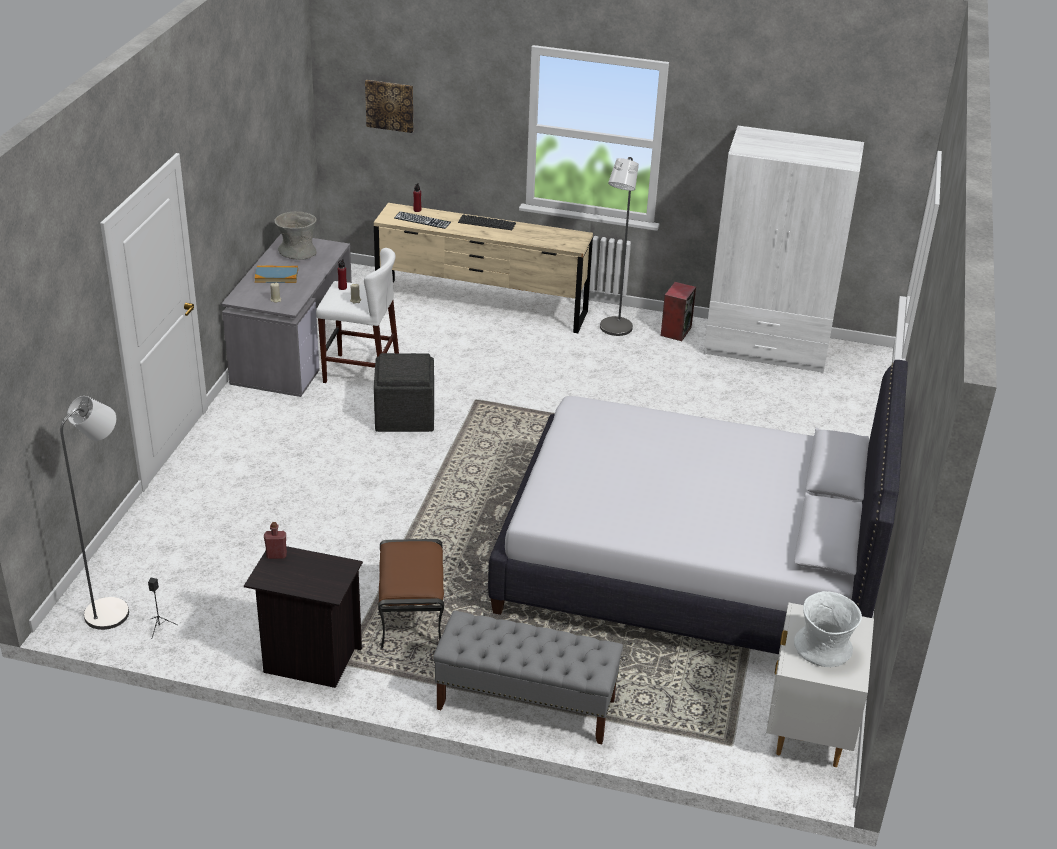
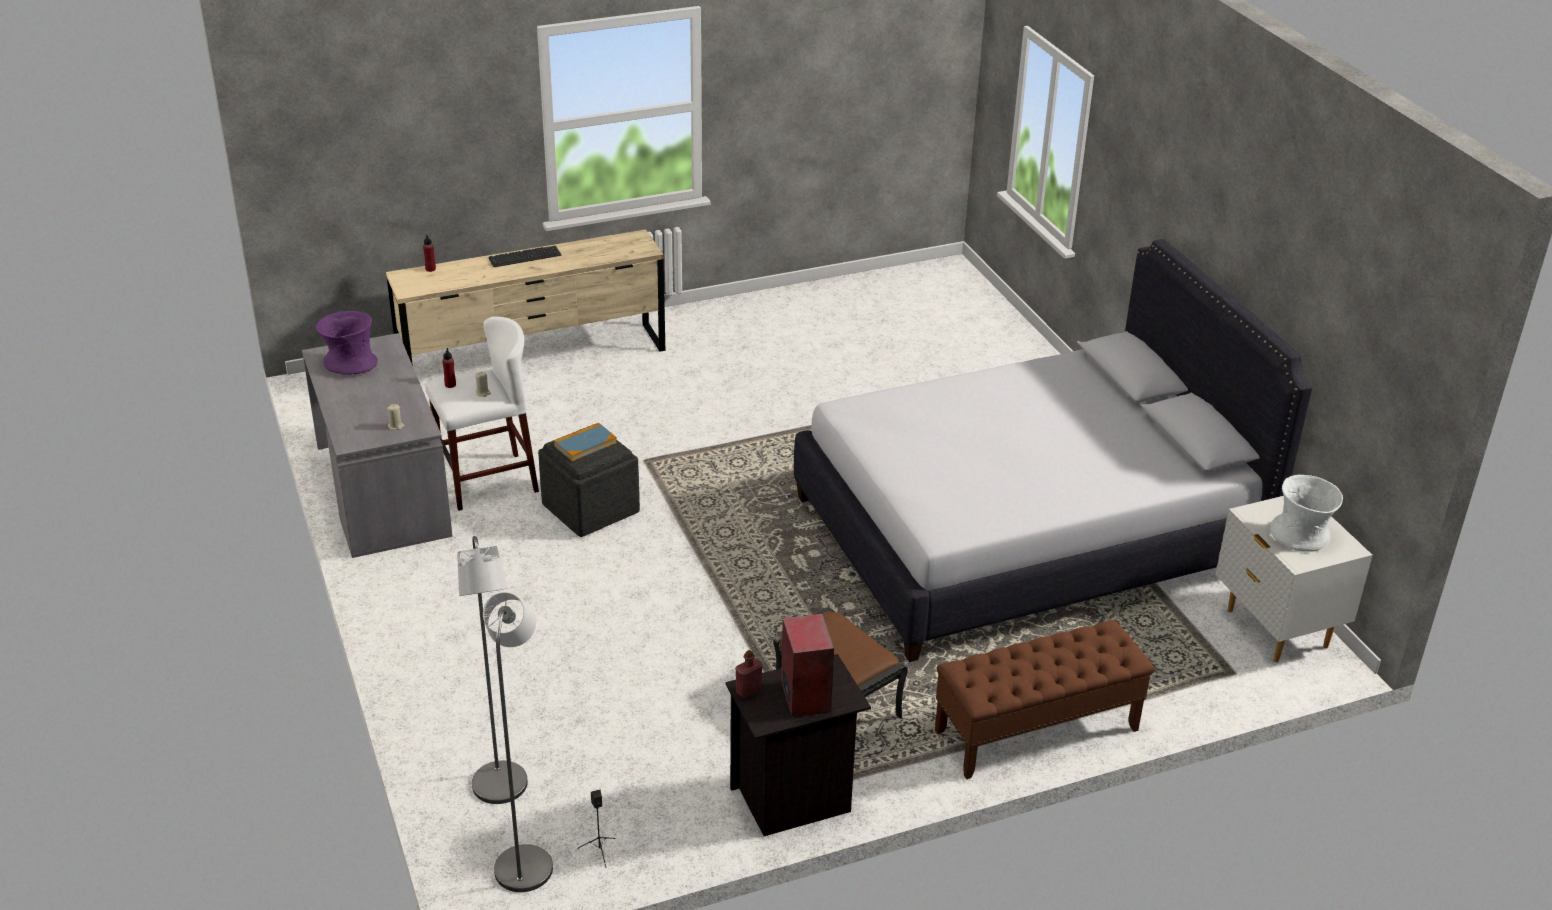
camera: 35 degrees left, 0 degrees up
book [255,266,298,283] -> book moved to [554,423,617,461]
grey vase [275,212,317,260] -> purple vase [316,311,378,375]
picture [365,80,413,133] -> none
keyboard [394,211,451,229] -> none
grey bench [433,611,623,744] -> brown bench [935,620,1154,779]
grey floor lamp [600,157,639,336] -> grey floor lamp moved to [457,536,528,804]
speaker [661,282,696,341] -> speaker moved to [781,614,834,717]
white wardrobe [704,126,864,373] -> none

